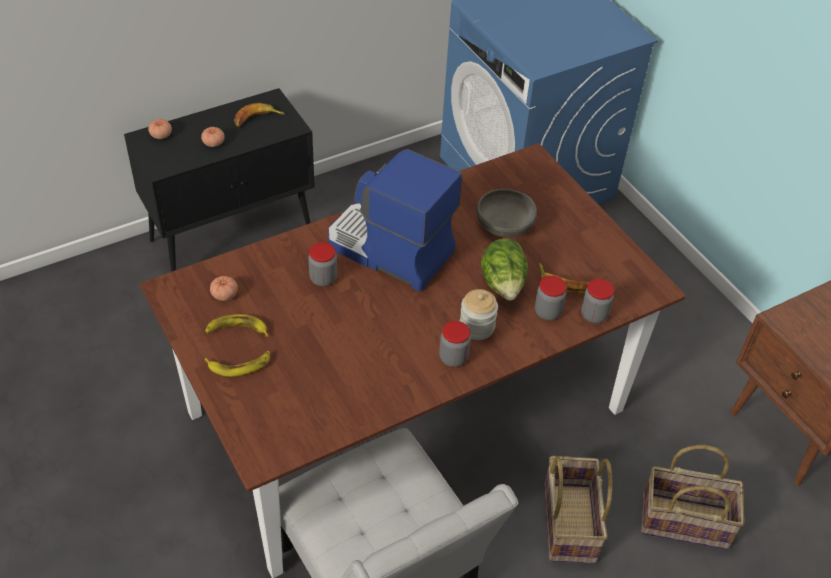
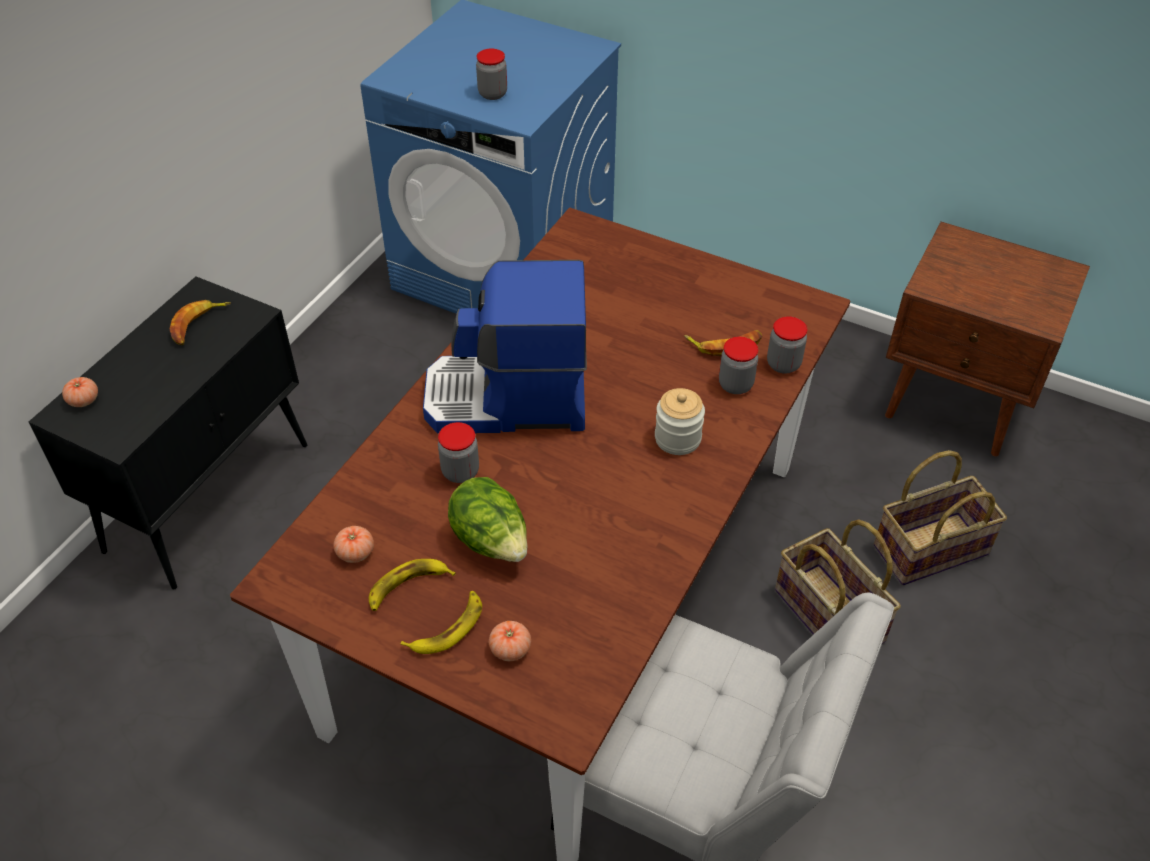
camera: 30 degrees left, 0 degrees up
tomato [201,127,225,147] -> tomato moved to [489,621,531,661]
jar [439,321,471,367] -> jar moved to [476,49,507,100]
grey bowl [477,189,537,238] -> none
lettuce [481,238,528,300] -> lettuce moved to [448,477,527,562]

